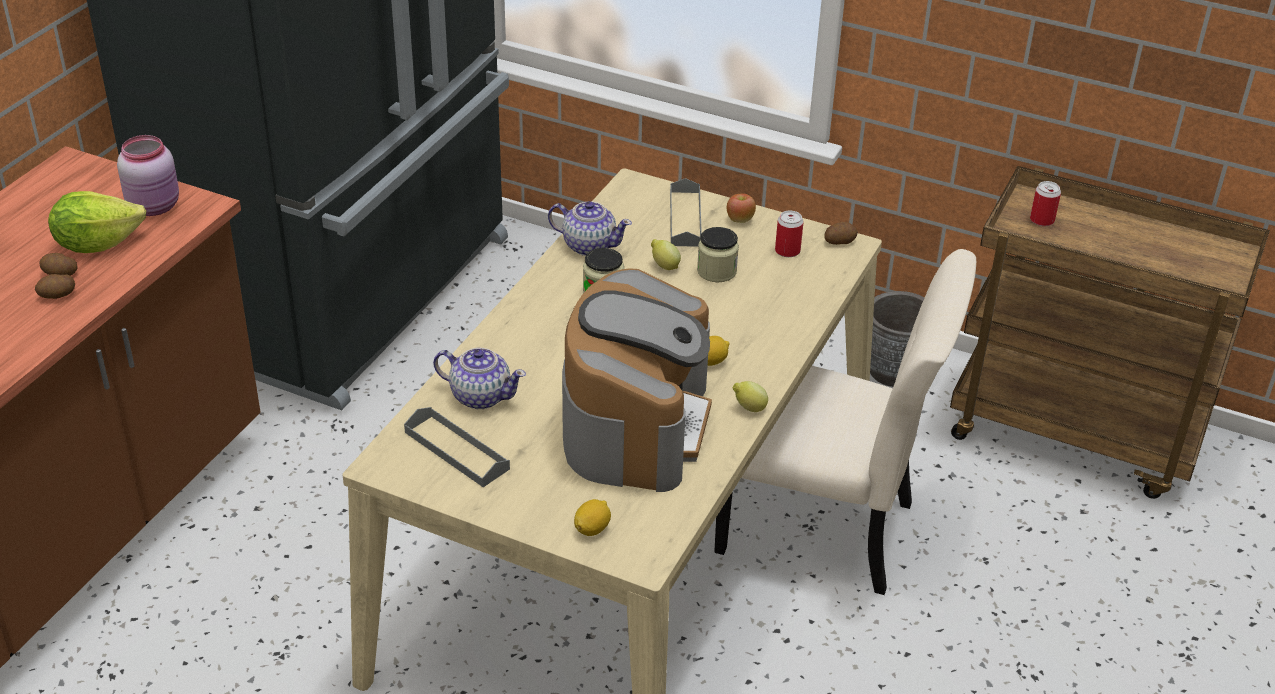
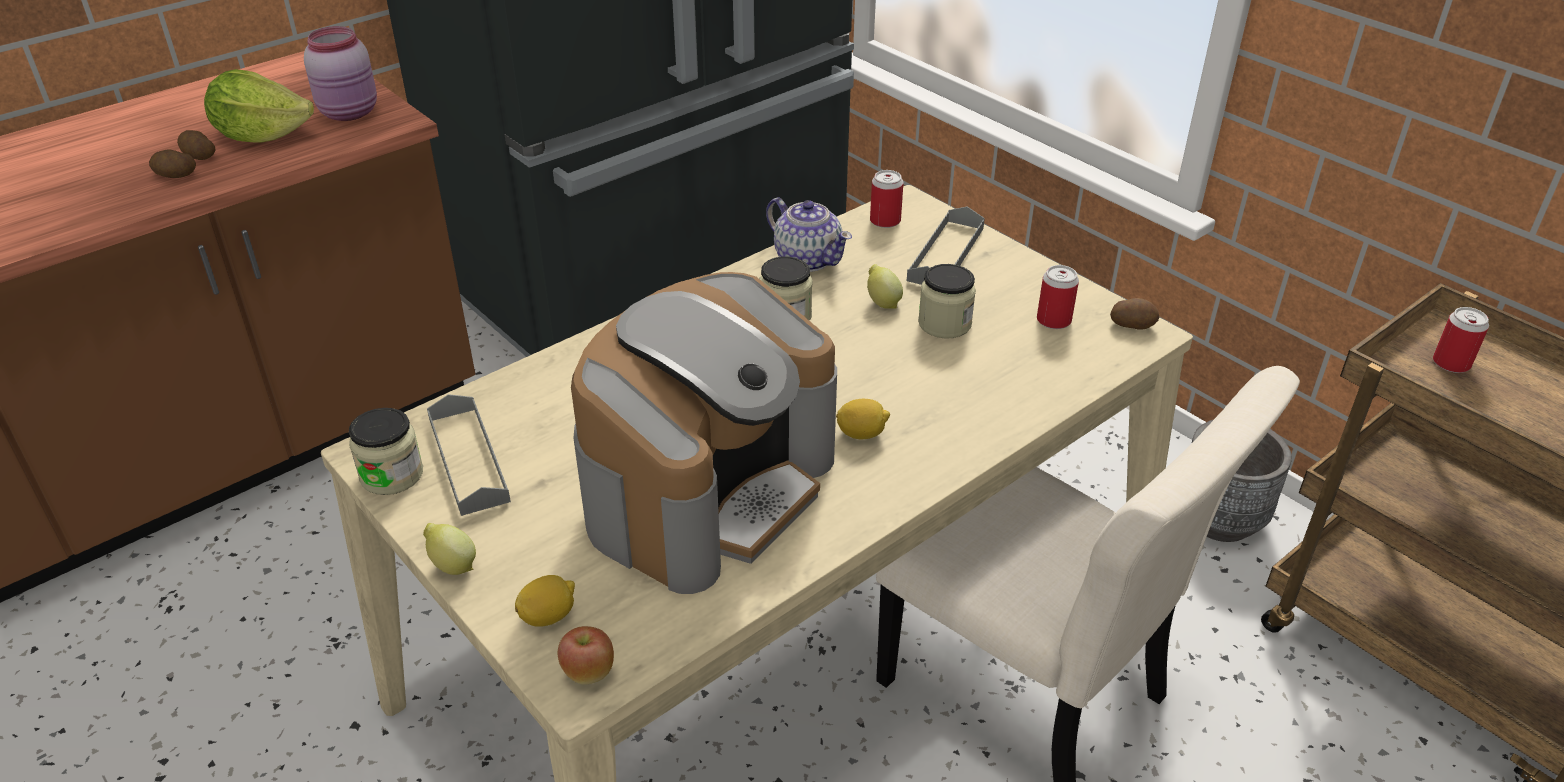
camera: 25 degrees right, 0 degrees up
teapot [433,348,526,409] -> none
apple [727,194,756,223] -> apple moved to [558,626,614,685]
lemon [733,381,768,412] -> lemon moved to [423,523,476,575]
none -> jar [349,408,423,495]
none -> can [870,170,904,228]

